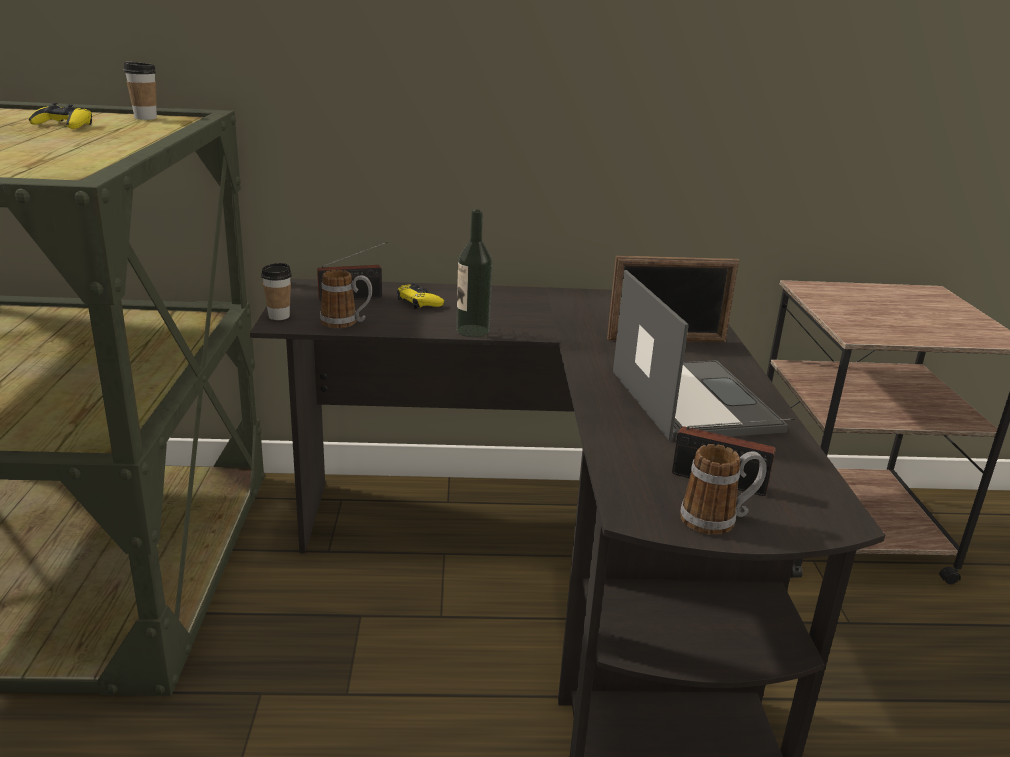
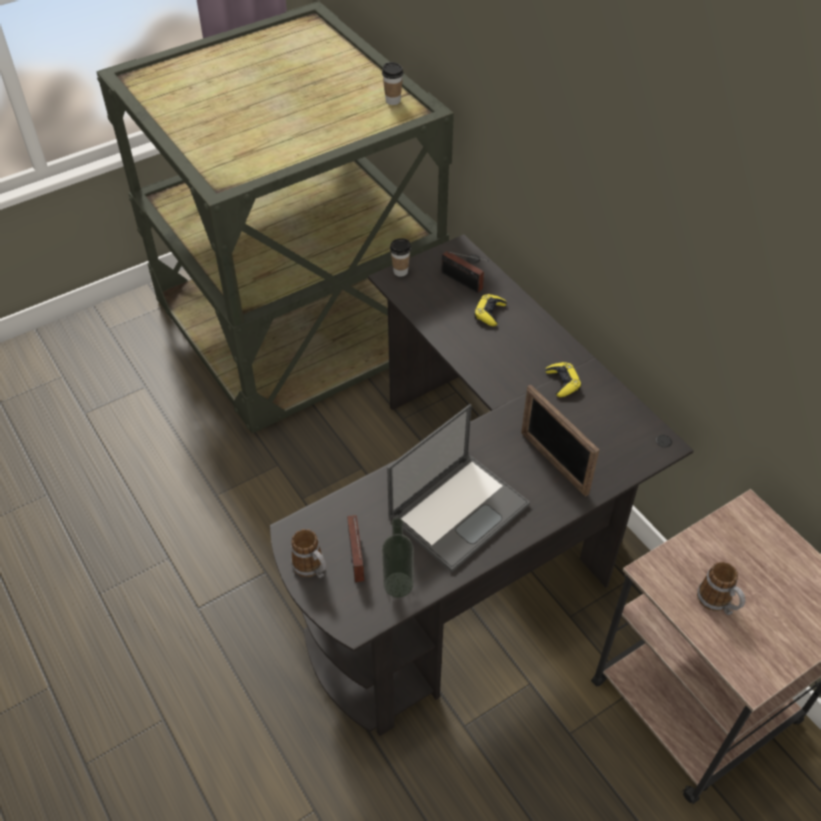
camera: 60 degrees right, 25 degrees up
yellow game controller [28,102,92,129] -> yellow game controller moved to [545,362,581,397]
mug [320,270,372,328] -> mug moved to [697,562,745,615]
bottle [456,209,493,337] -> bottle moved to [382,518,414,598]

